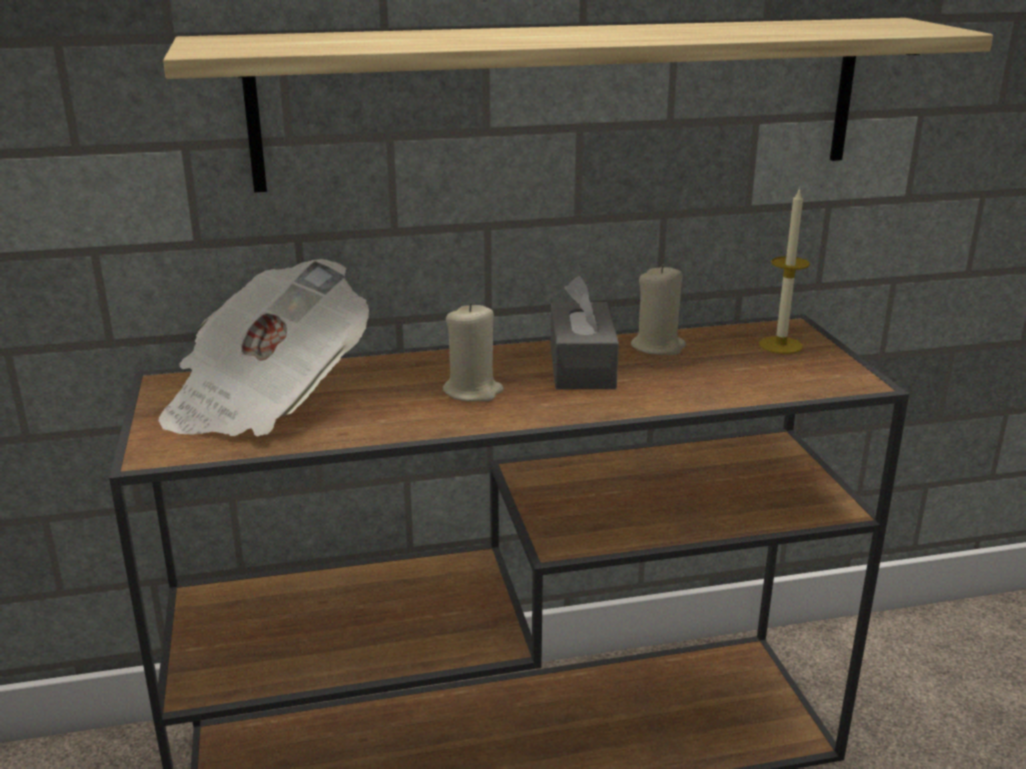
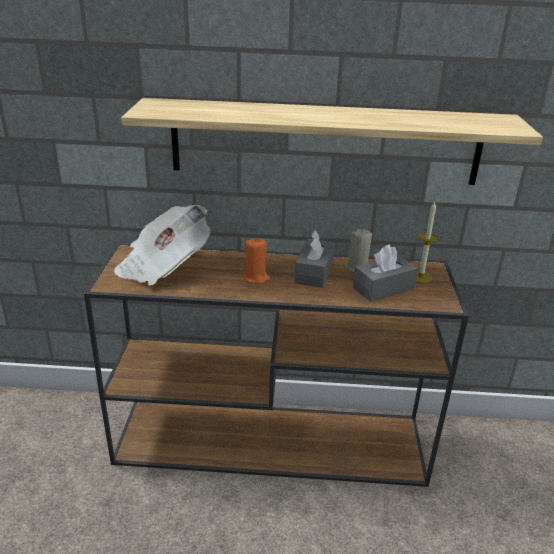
camera: 15 degrees right, 5 degrees up
beige candle [443,303,504,402] -> orange candle [242,238,270,284]
none -> grey tissue box [352,244,418,302]

